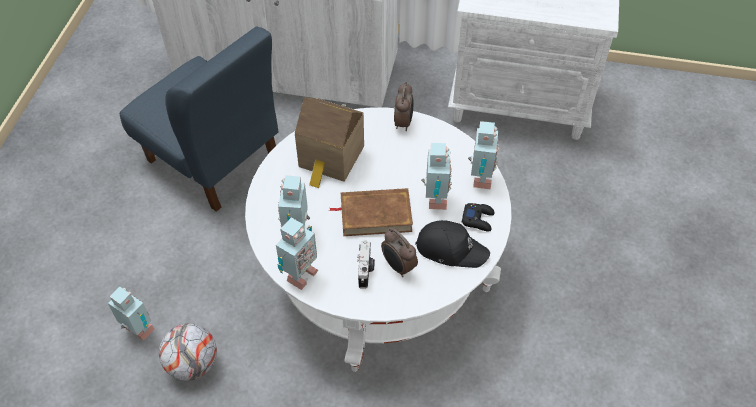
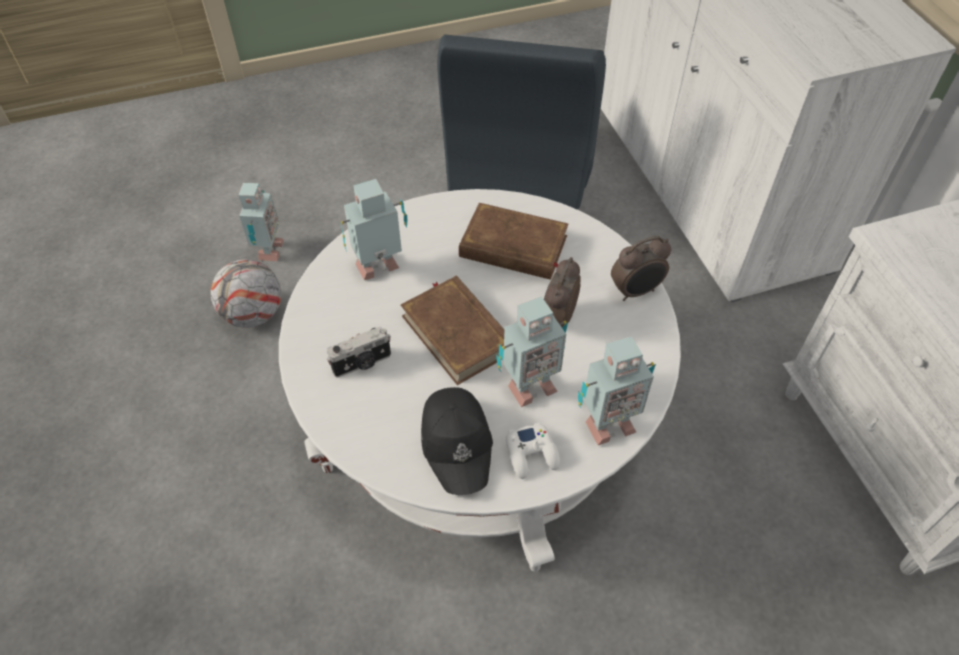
camera: 60 degrees right, 0 degrees up
toy robot [276,218,318,290] -> none
toy house [295,98,364,188] -> brown book [459,203,568,280]
alarm clock [381,228,418,277] -> alarm clock moved to [544,257,581,327]
black game controller [462,203,494,232] -> white game controller [506,422,560,479]

